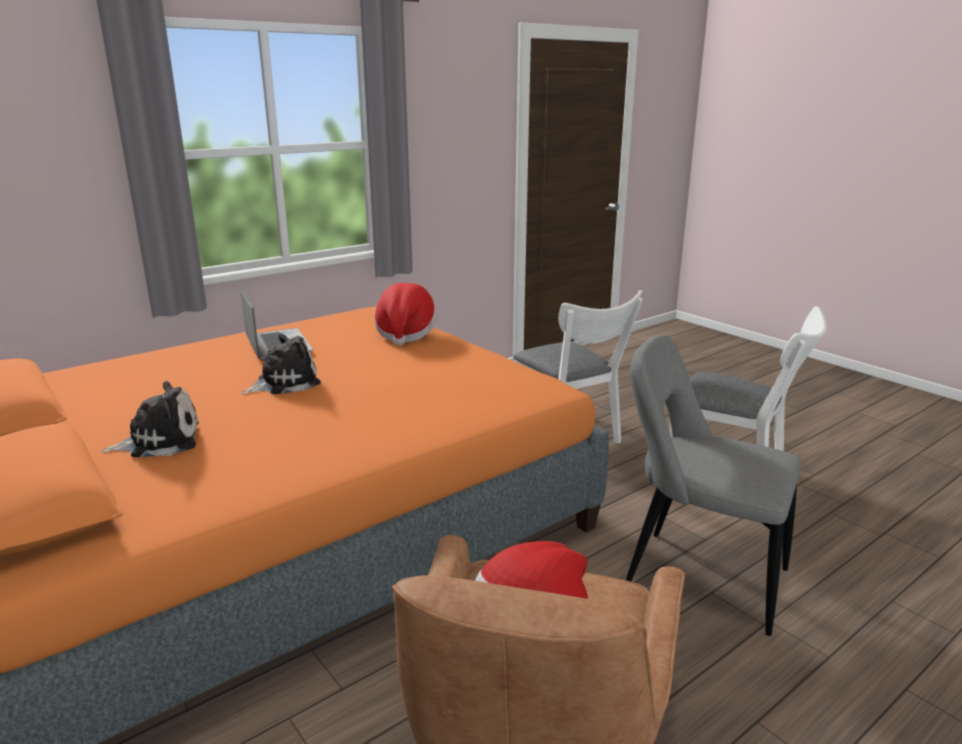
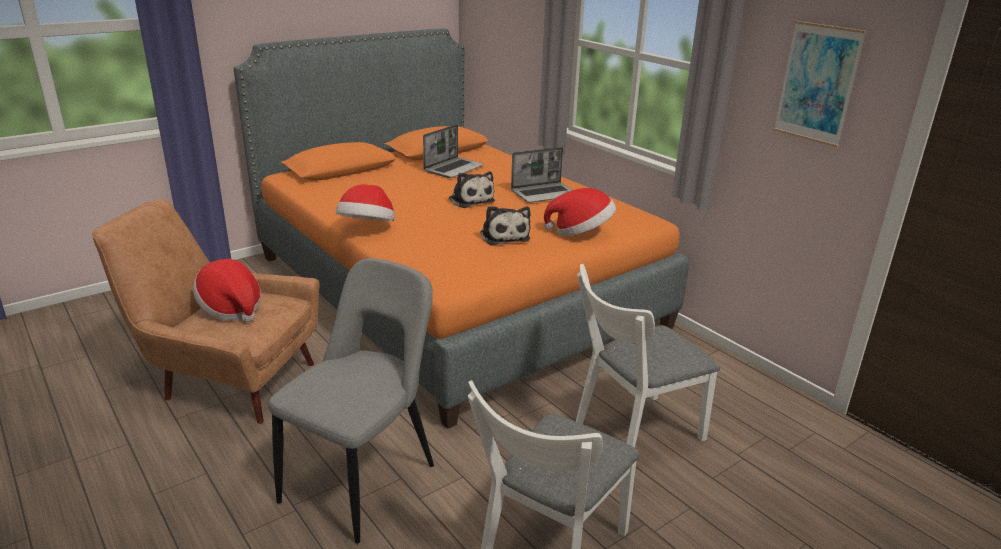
camera: 90 degrees right, 5 degrees up
plush toy [100,381,199,457] -> plush toy moved to [480,206,531,246]
none -> hat [336,184,395,221]
none -> laptop [423,124,484,178]
none -> picture [773,21,866,147]

